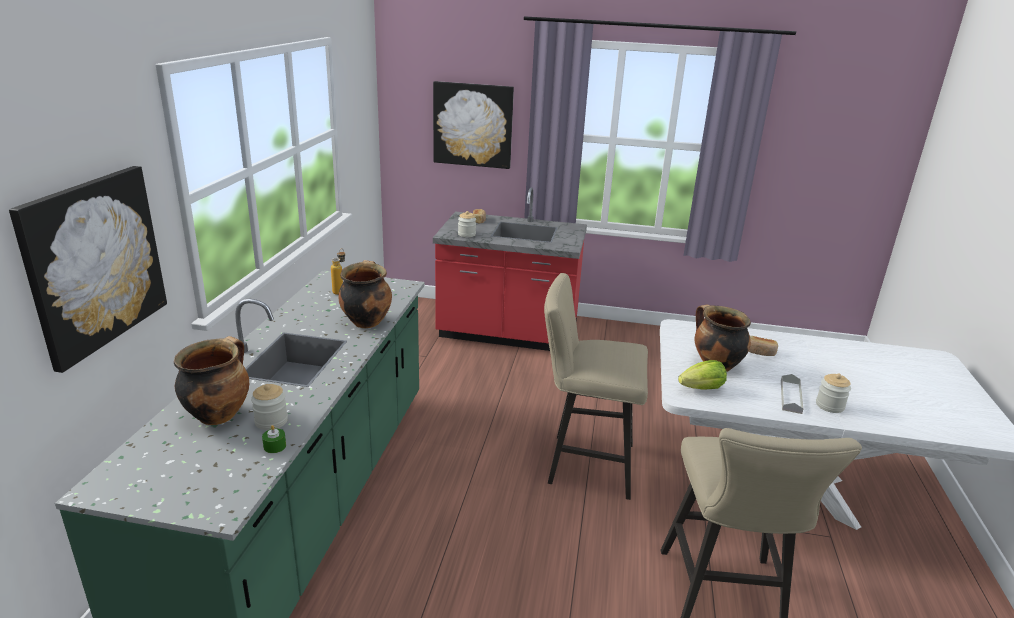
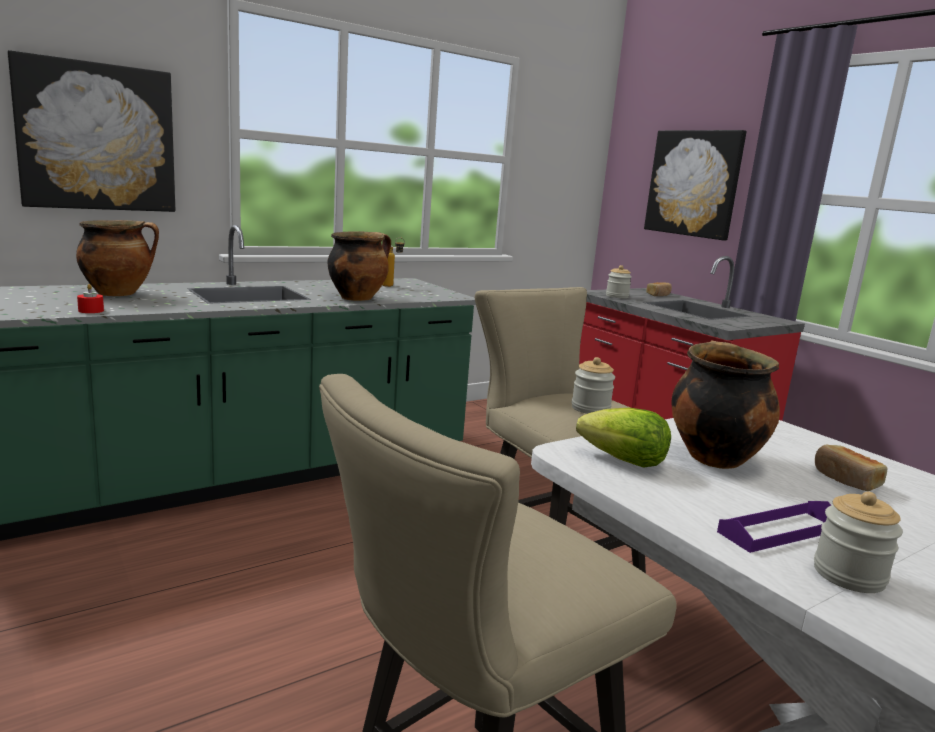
camera: 45 degrees right, 10 degrees down
jar [251,384,288,430] -> jar moved to [572,357,615,414]
green candle [262,425,286,453] -> red candle [77,284,104,313]
grey tray [781,374,804,414] -> purple tray [717,501,831,553]

